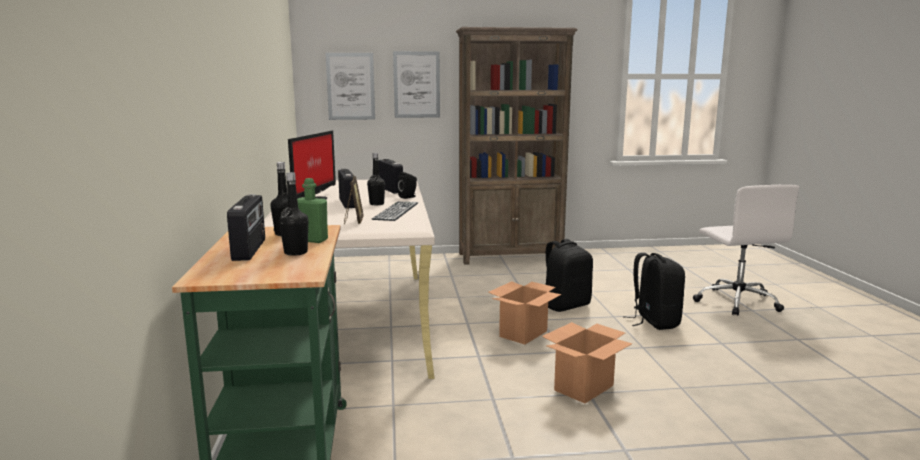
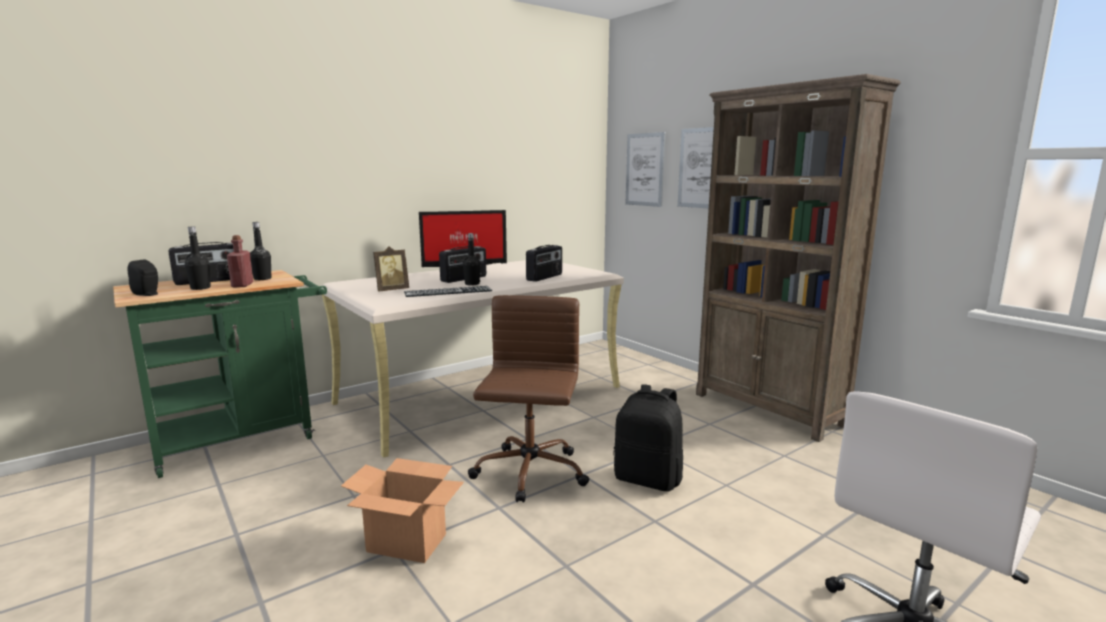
camera: 60 degrees right, 0 degrees up
green bottle [297,178,328,243] -> red bottle [227,235,253,287]
black speaker [398,172,417,199] -> black speaker moved to [128,259,158,296]
cardboard box [488,281,562,345] -> brown office chair [468,295,589,503]
black backpack [623,253,685,330] -> none

